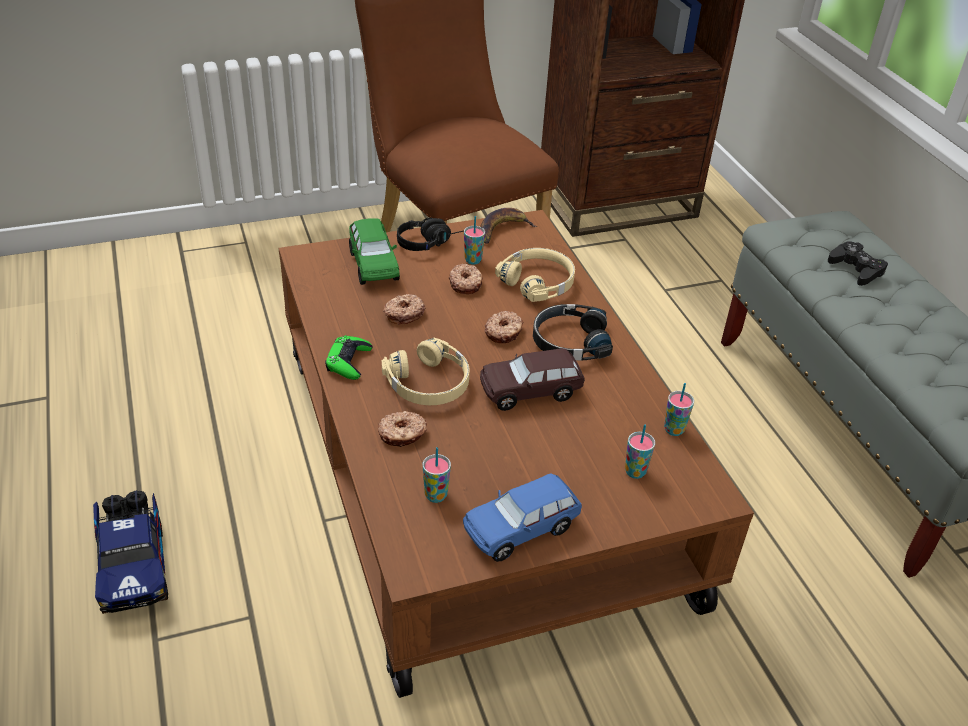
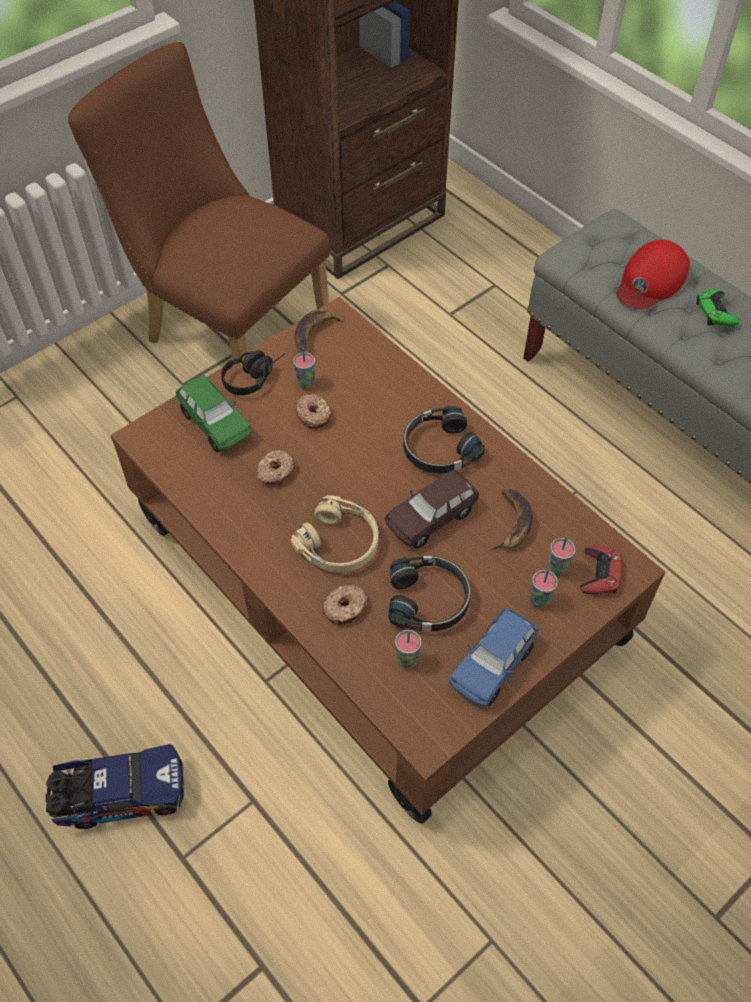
camera: 20 degrees left, 15 degrees up
toy truck [93,490,168,614] -> toy truck turned 60 degrees counterclockwise [46,744,184,829]
green game controller [325,335,372,380] -> green game controller moved to [696,289,740,326]
donut [485,311,523,343] -> none
beige headphones [495,248,575,302] -> none
cup [664,383,694,436] -> cup moved to [530,569,558,608]
black game controller [828,241,888,286] -> red cap [617,240,690,309]
none -> black headphones [389,556,471,631]
none -> banana [488,489,533,551]
none -> red game controller [580,545,622,594]

